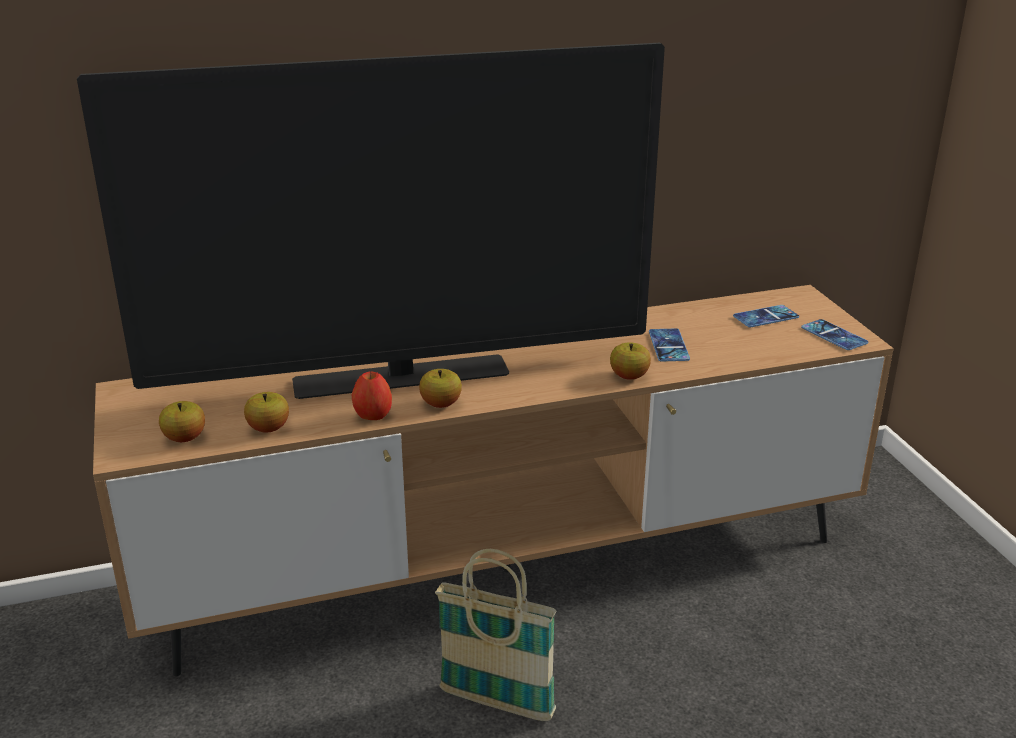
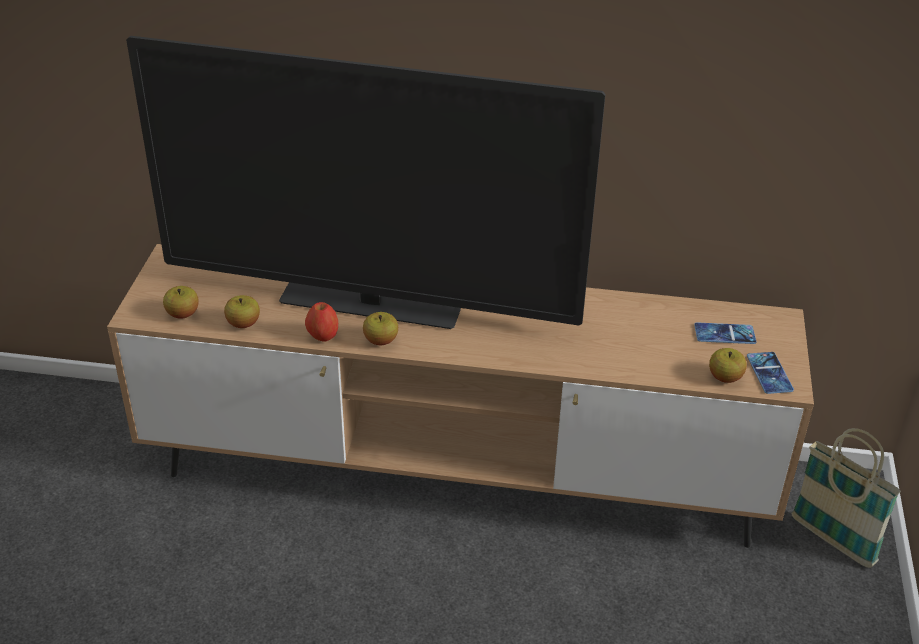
camera: 25 degrees right, 10 degrees up
basket [435,549,557,721] -> basket moved to [791,428,901,568]
apple [610,343,651,380] -> apple moved to [709,348,747,383]
phone [649,328,690,362] -> none

